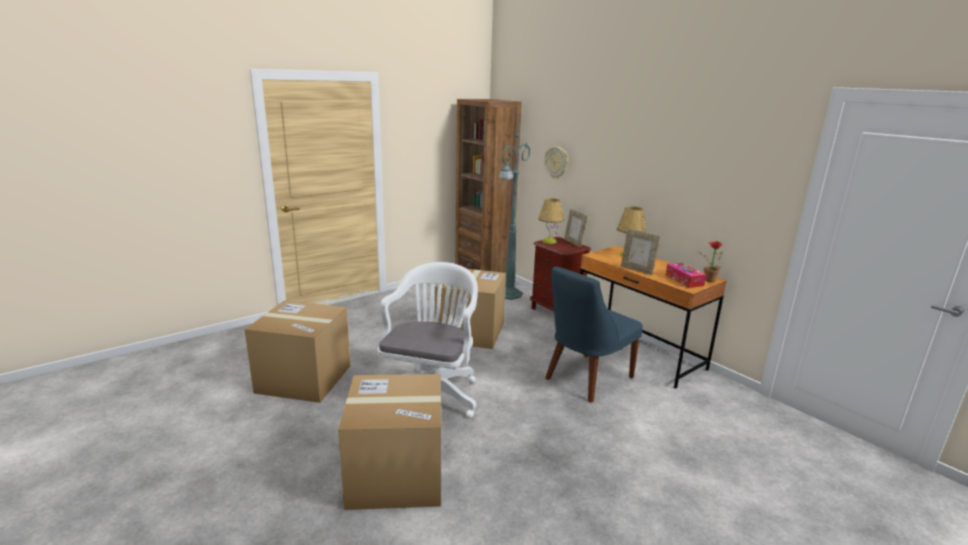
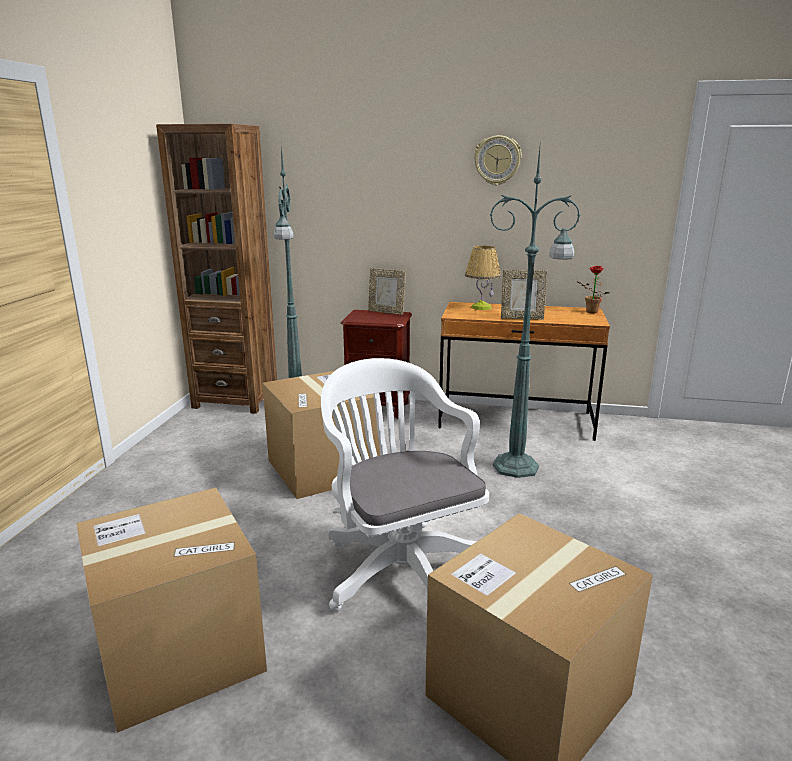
camera: 40 degrees left, 0 degrees up
table lamp [539,198,564,244] -> none
wall clock [545,146,568,179] -> wall clock moved to [474,135,522,185]
blue chair [545,266,643,403] -> green floor lamp [490,148,581,478]
tissue box [665,263,706,288] -> none

